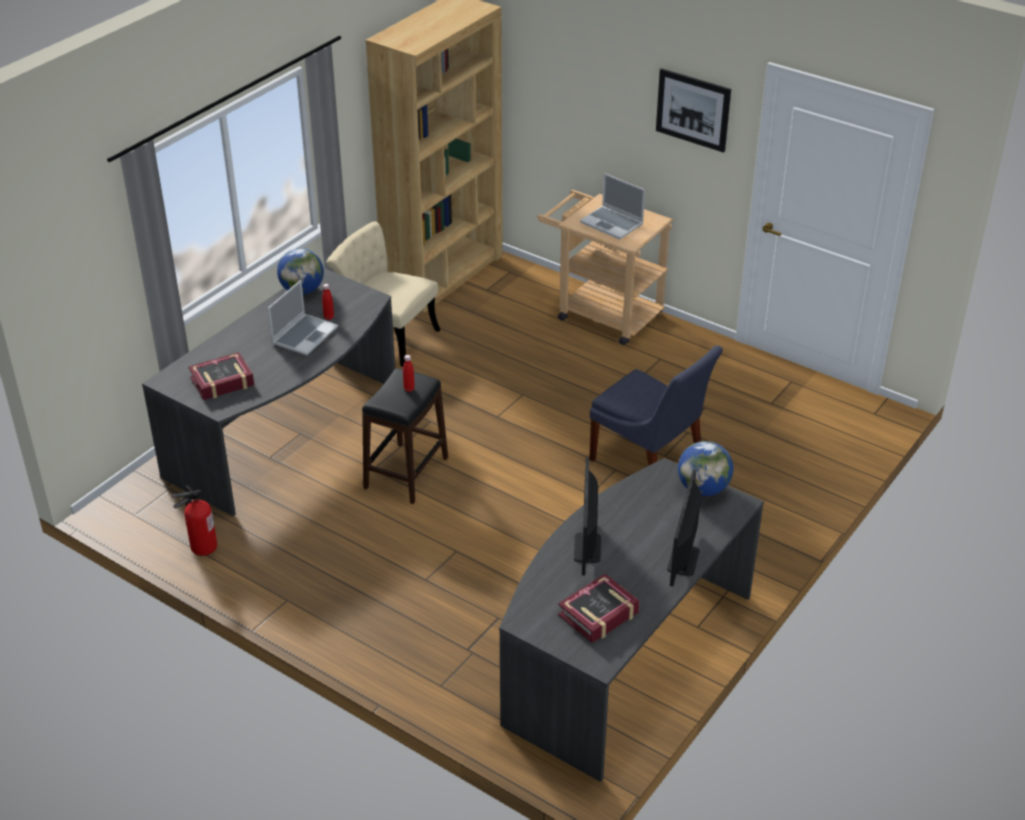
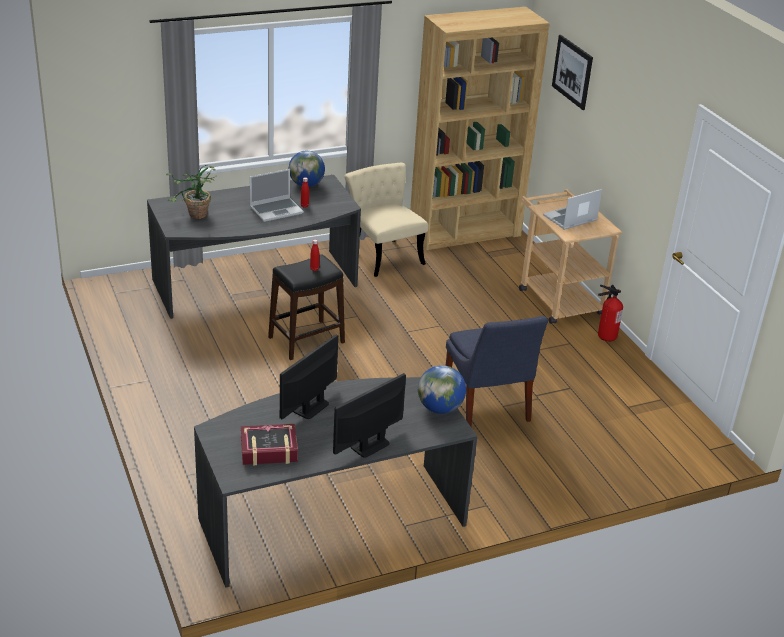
camera: 30 degrees right, 5 degrees down
fire extinguisher [172,486,217,556] -> fire extinguisher moved to [598,285,623,341]
book [188,352,255,400] -> potted plant [166,165,217,219]
laptop [580,173,645,240] -> laptop turned 75 degrees clockwise [543,189,602,230]
picture [656,68,731,153] -> picture moved to [552,35,593,110]

